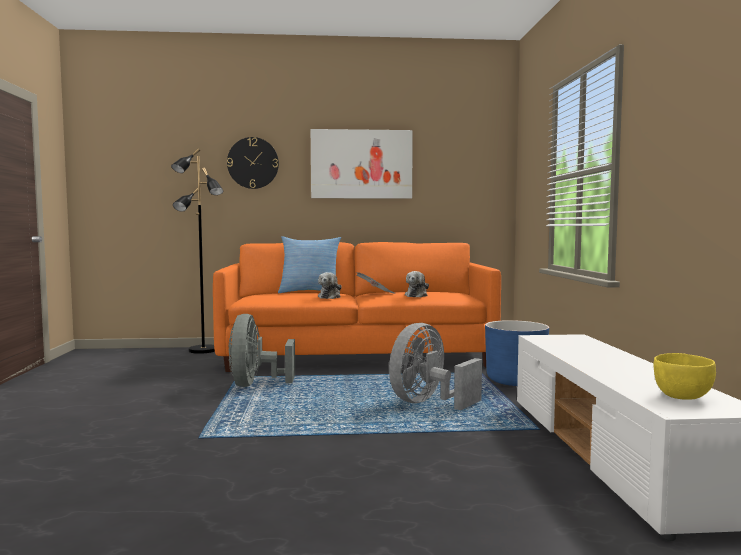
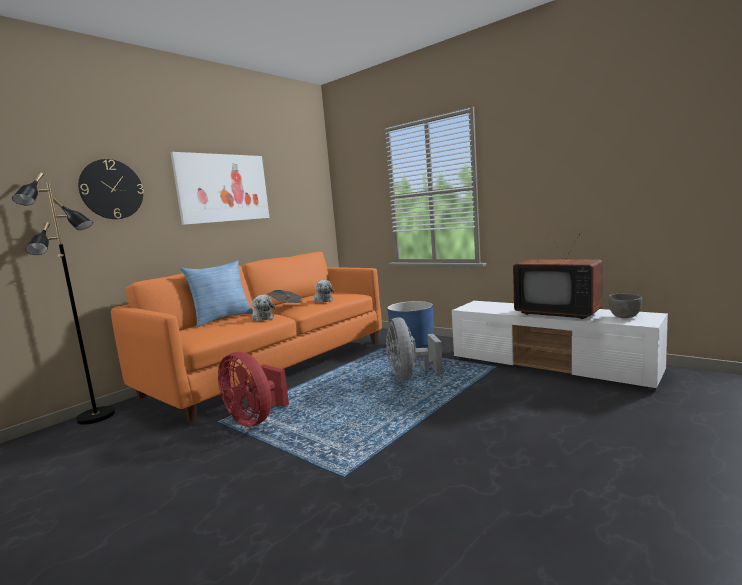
camera: 45 degrees left, 5 degrees up
grey fan [229,314,295,387] -> red fan [218,352,289,427]
yellow bowl [654,353,716,400] -> grey bowl [608,294,642,318]
none -> television [513,232,603,319]

